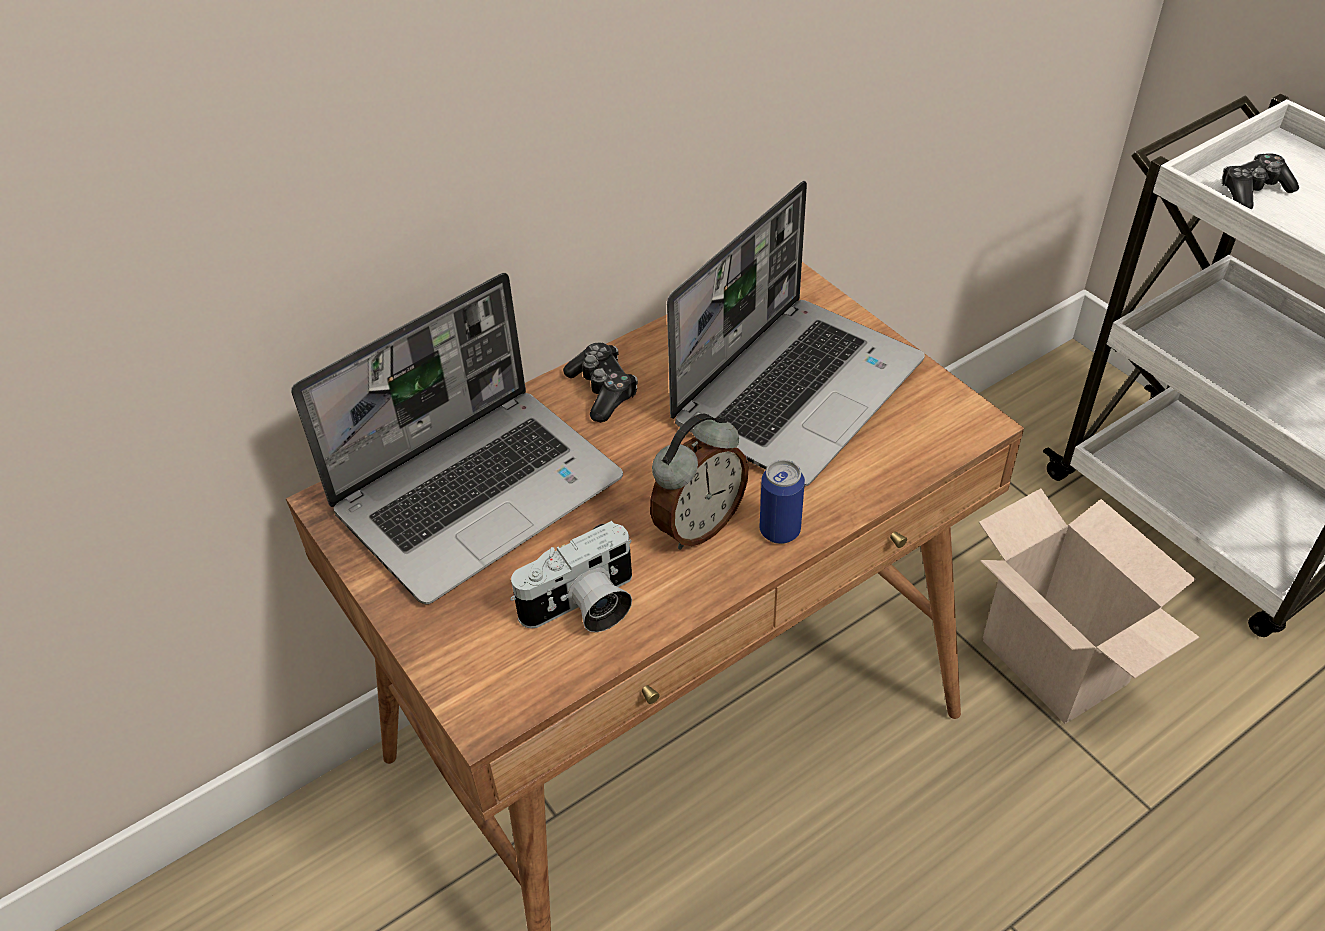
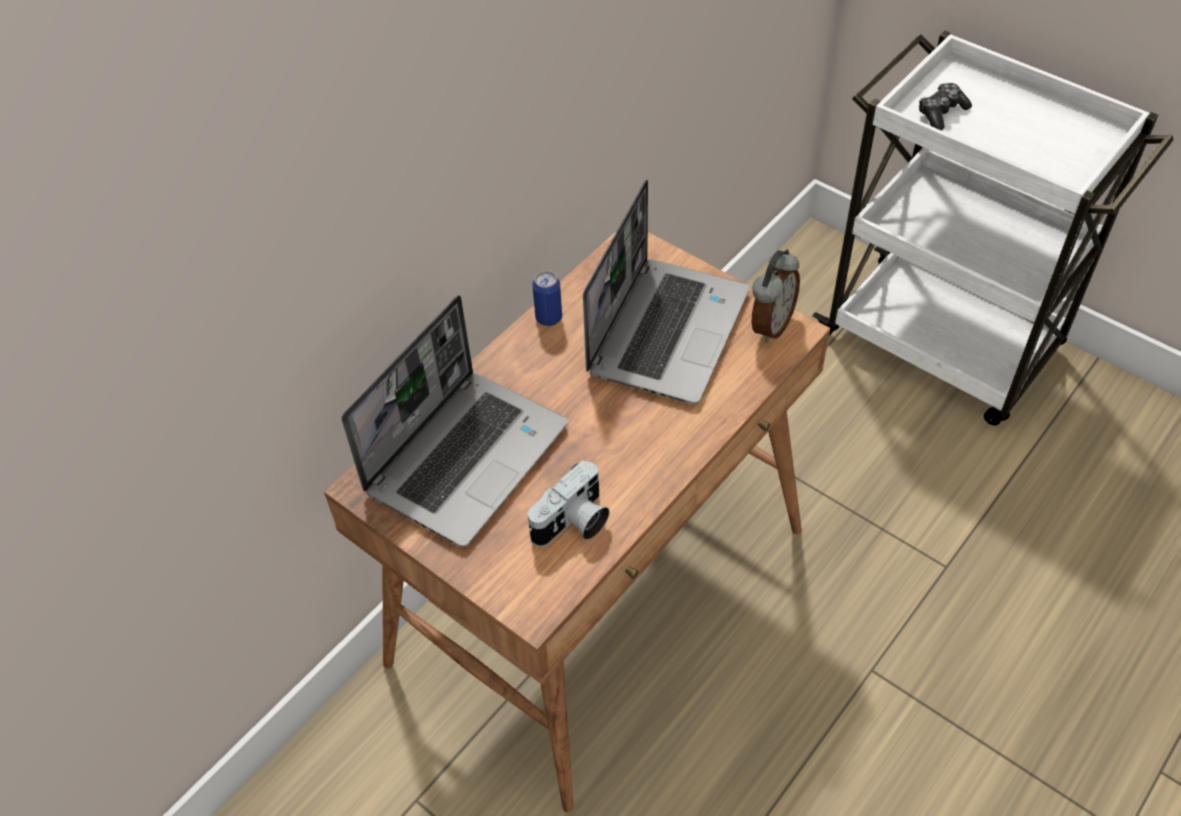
camera: 15 degrees left, 5 degrees up
game controller [563,343,638,422] -> none
alarm clock [650,414,749,550] -> alarm clock moved to [751,249,800,343]
can [760,460,805,544] -> can moved to [532,271,562,326]
cardboard box [979,489,1199,724] -> none

